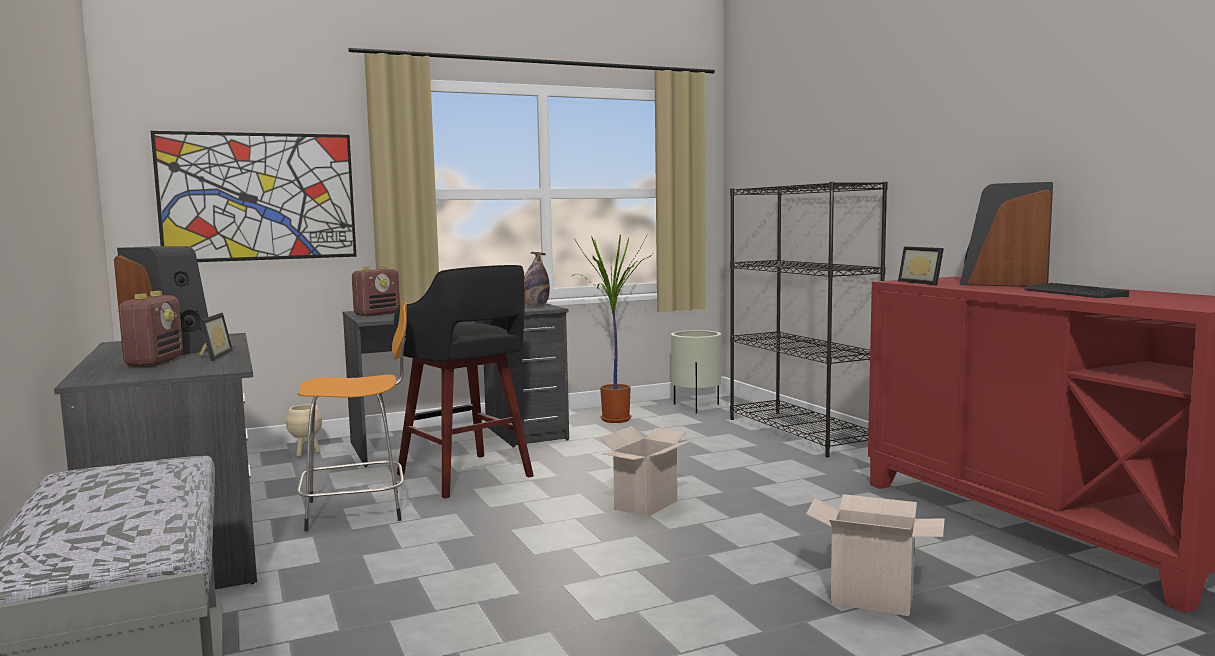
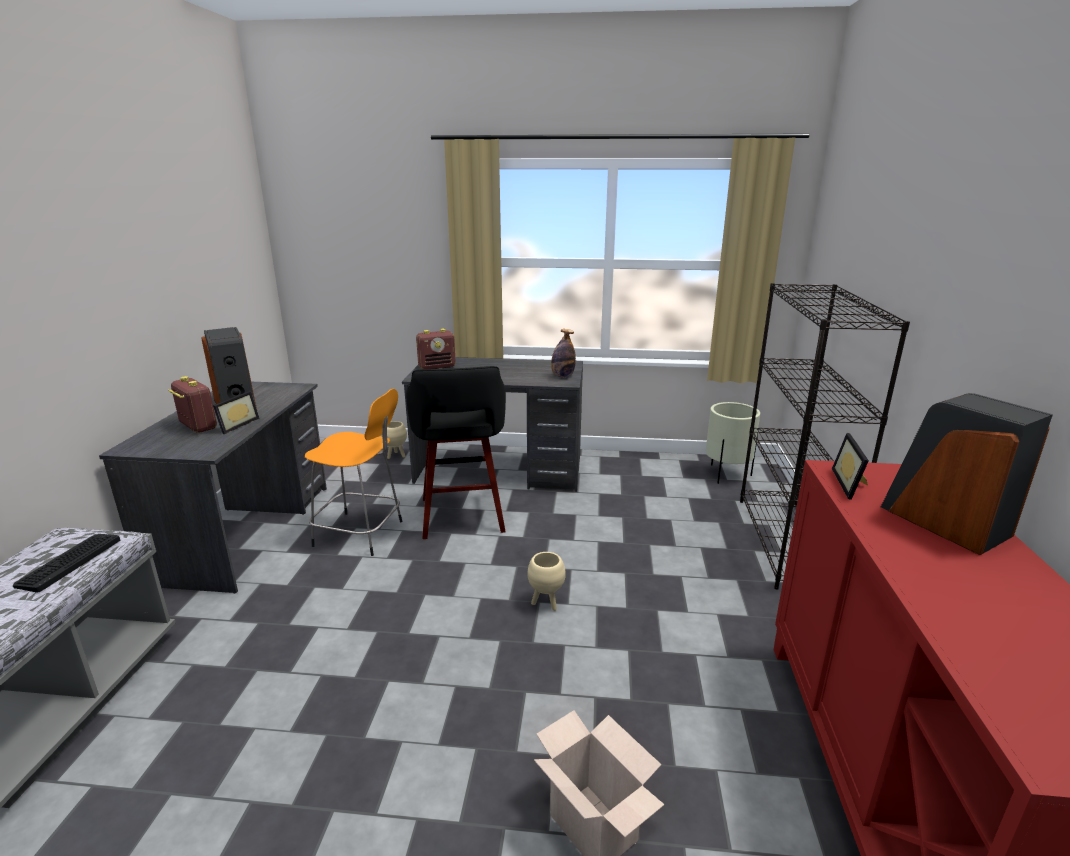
camera: 30 degrees right, 15 degrees up
radio [118,291,183,367] -> radio turned 75 degrees counterclockwise [168,376,217,433]
picture [151,131,357,262] -> none
potted plant [572,234,652,423] -> none
cardboard box [600,426,692,517] -> beige planter [528,552,566,611]
keyboard [1025,283,1129,298] -> keyboard moved to [13,534,120,593]

